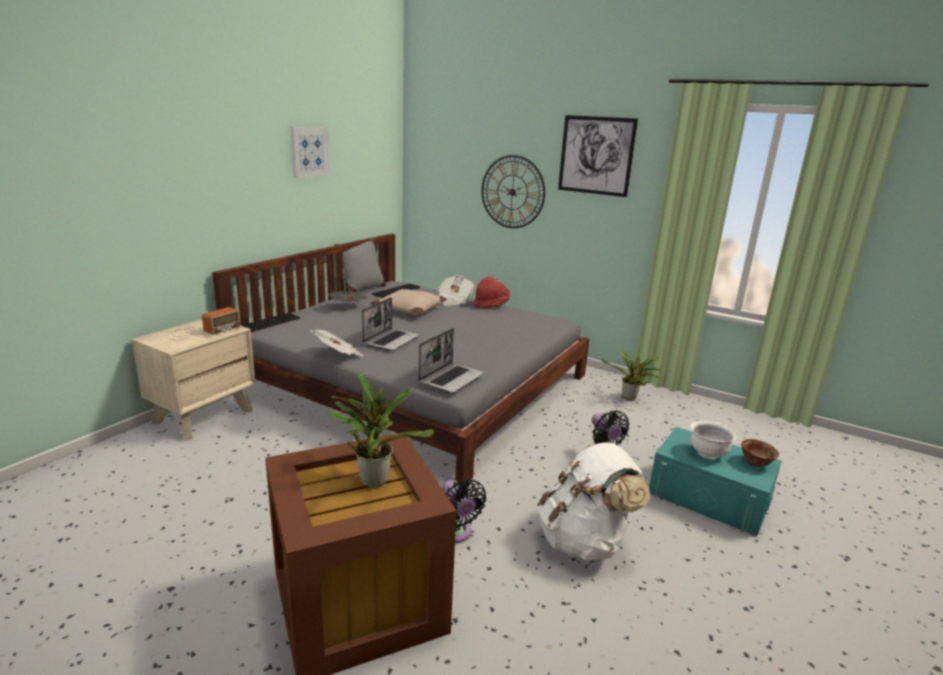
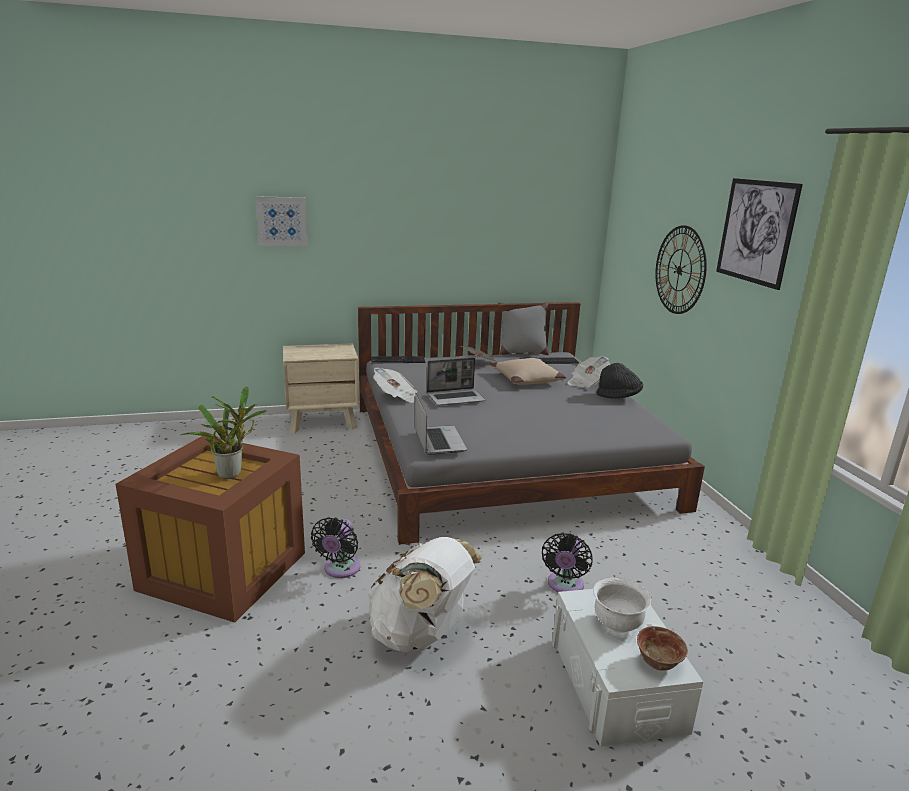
camera: 45 degrees right, 0 degrees up
radio [165,307,241,340] -> none
picture [290,127,330,178] -> picture moved to [256,196,308,246]
laptop [418,328,484,393] -> laptop turned 90 degrees counterclockwise [415,393,467,455]
red hat [474,276,510,308] -> black hat [597,363,643,399]
potted plant [602,351,664,400] -> none
turquoise storage box [649,427,782,536] -> white storage box [552,589,703,747]

